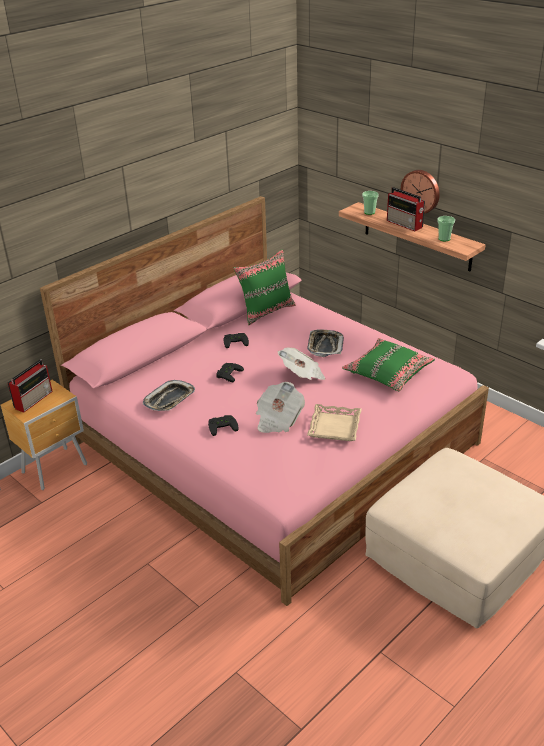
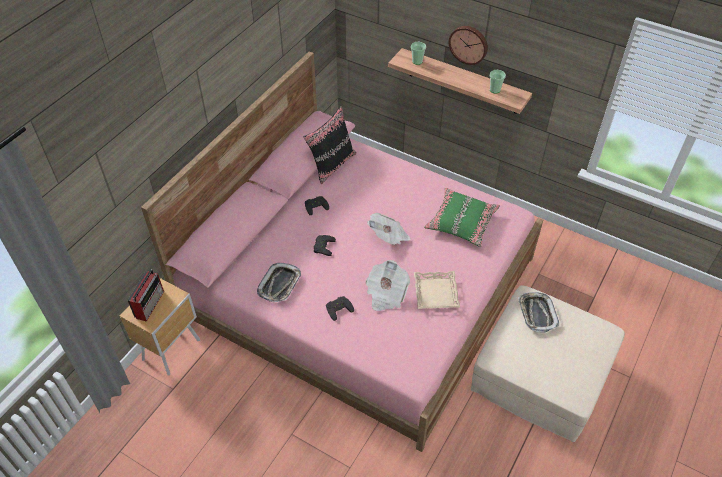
camera: 15 degrees left, 15 degrees up
green pillow [234,249,296,325] -> black pillow [304,106,357,184]
tray [307,329,344,357] -> tray moved to [518,292,559,333]
radio [387,187,425,231] -> none

